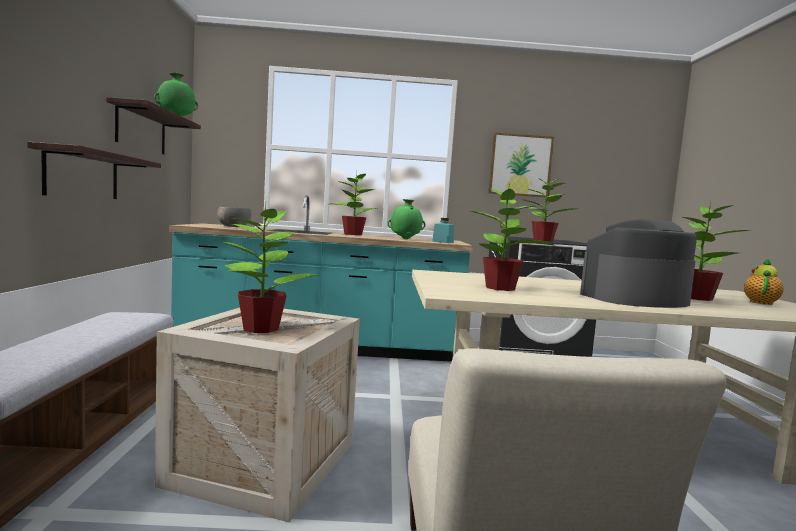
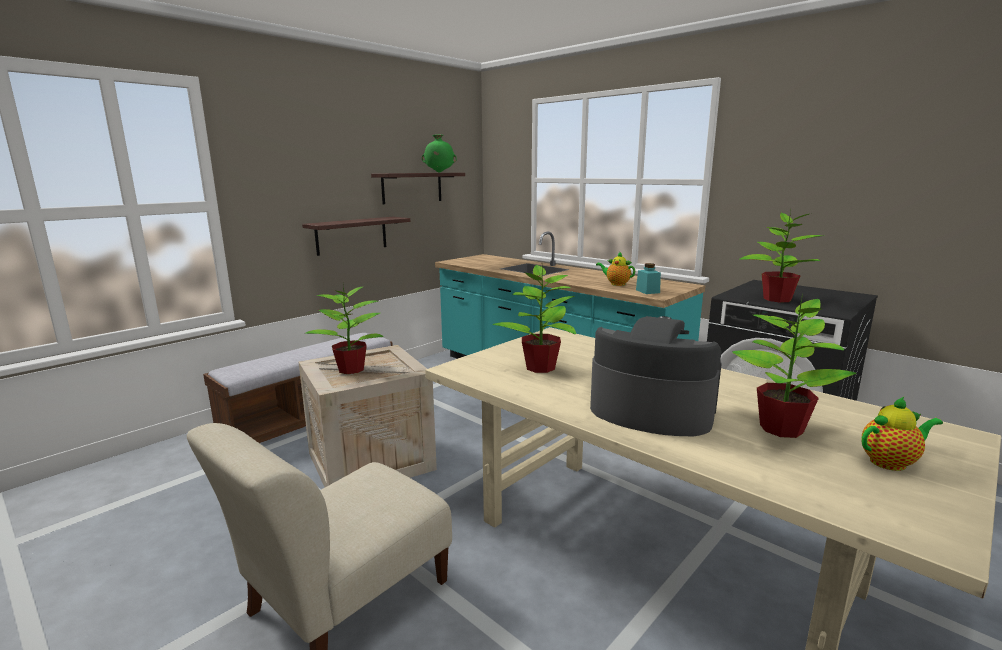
camera: 45 degrees right, 10 degrees up
grey bowl [217,206,251,227] -> none
potted plant [330,174,377,235] -> none
green vase [387,199,426,239] -> teapot [596,251,635,286]
picture [488,132,554,198] -> none

